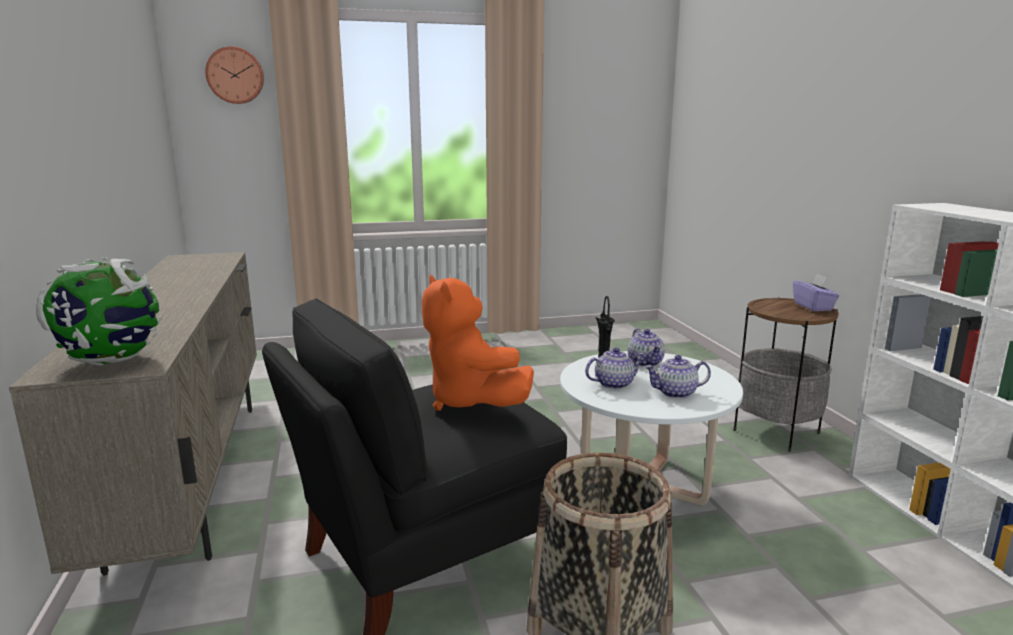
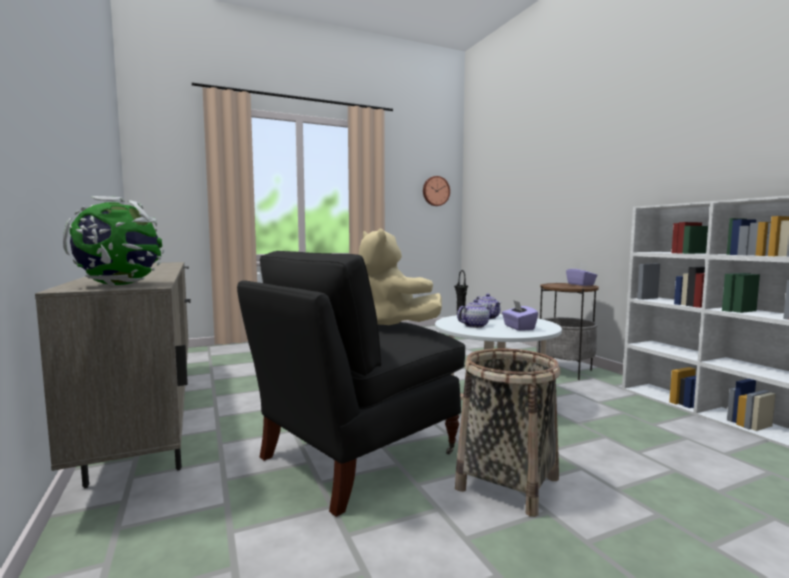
camera: 10 degrees left, 10 degrees down
wall clock [205,46,264,104] -> wall clock moved to [423,176,450,206]
orange plush toy [422,275,534,411] -> beige plush toy [359,228,442,325]
teapot [645,355,711,399] -> purple tissue box [502,300,538,331]

